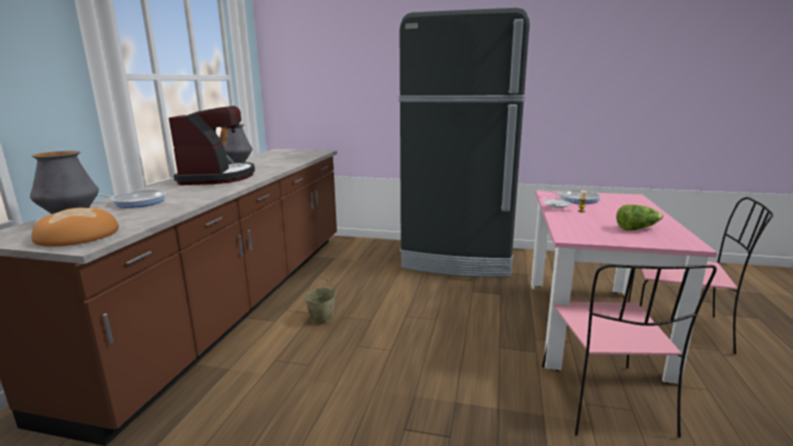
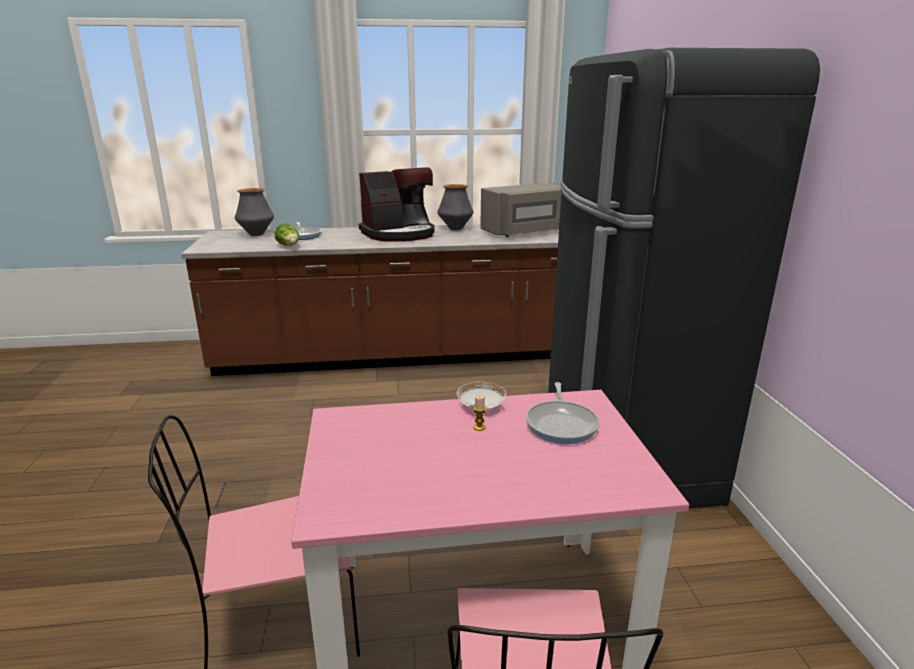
camera: 70 degrees right, 5 degrees up
bread [31,208,119,247] -> none
beige bucket [304,277,336,325] -> none
lettuce [616,205,663,231] -> lettuce moved to [275,223,299,246]
none -> grey microwave [480,182,561,237]

